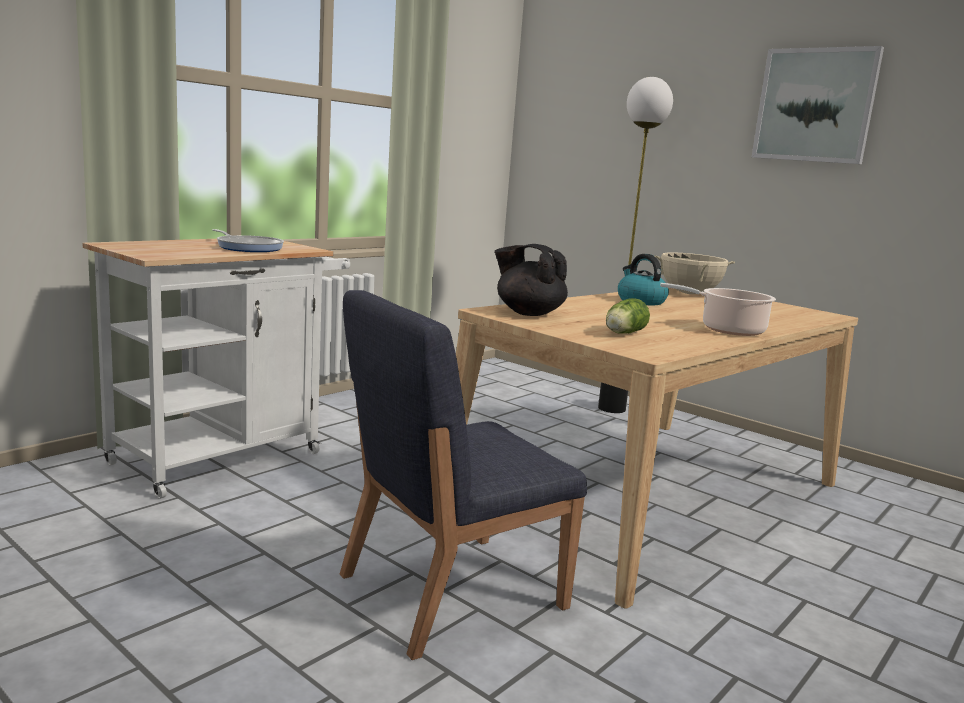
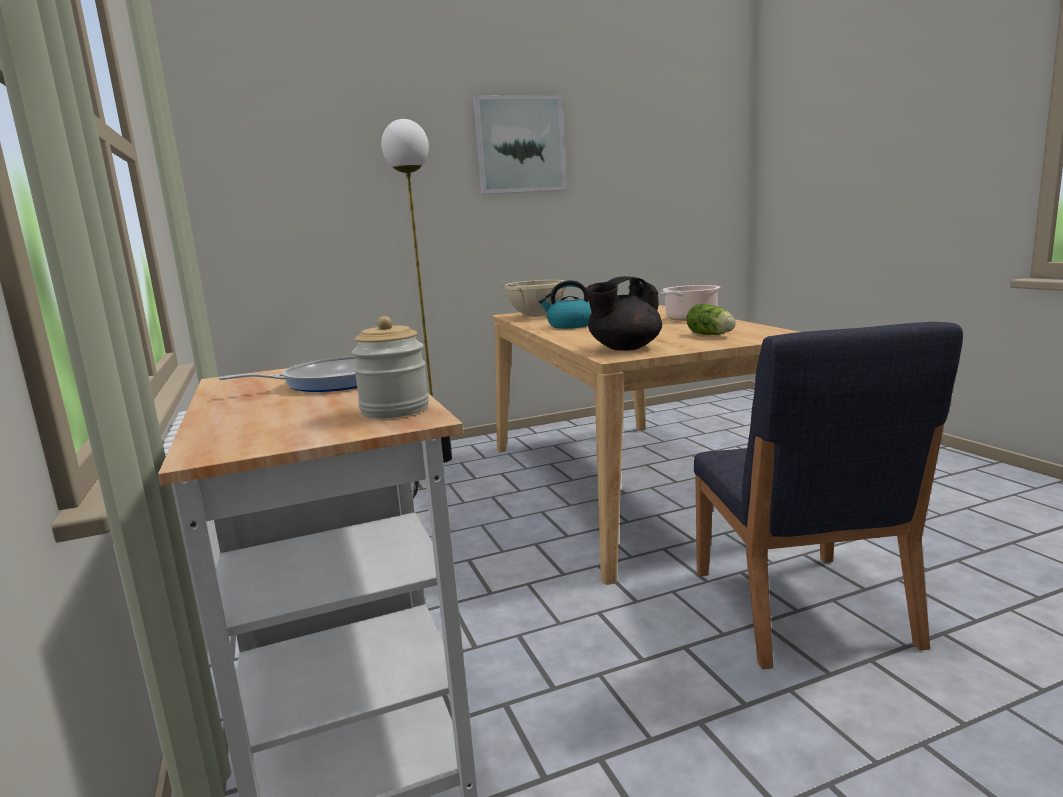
camera: 60 degrees left, 0 degrees up
none -> jar [352,316,429,418]

